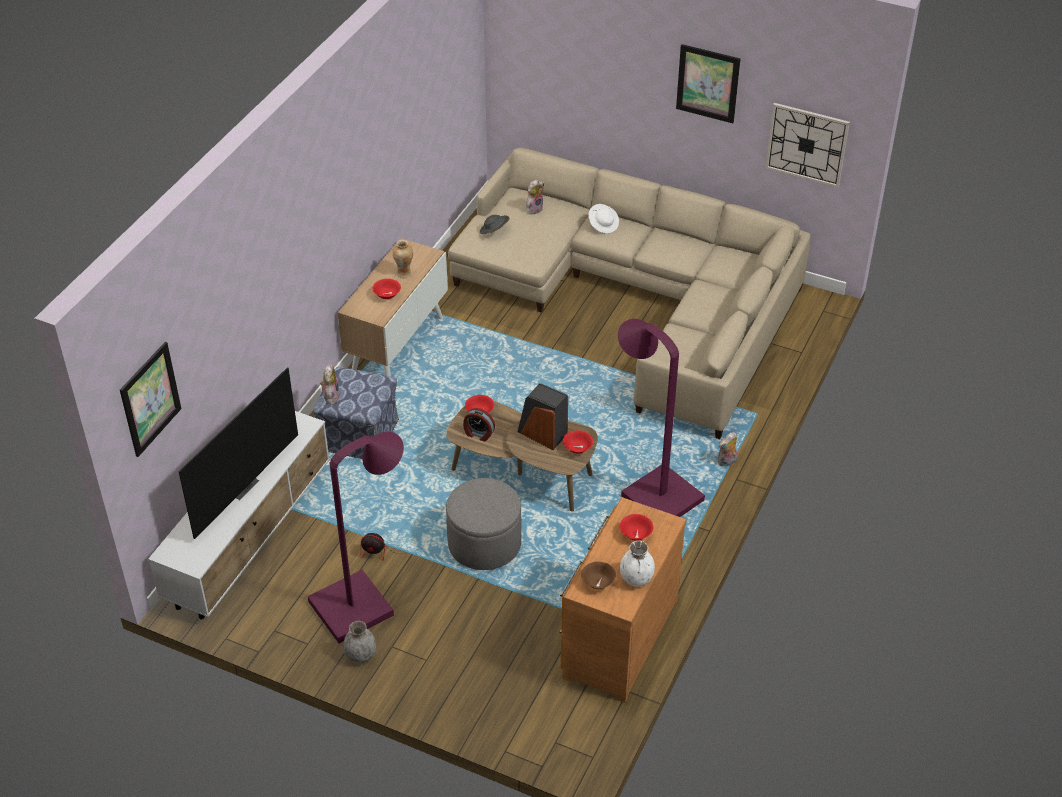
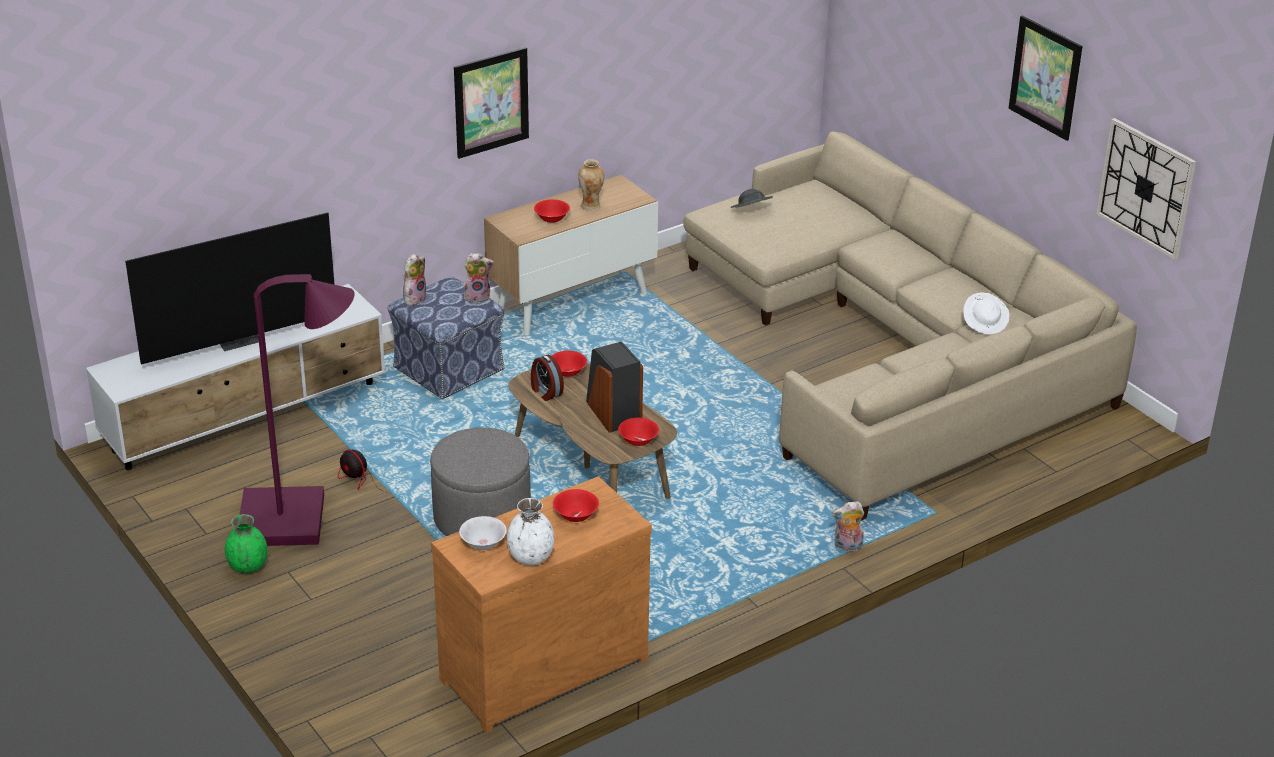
camera: 30 degrees right, 10 degrees down
picture [120,342,181,457] -> picture moved to [454,47,529,159]
grey vase [343,621,376,663] -> green vase [225,514,268,574]
plush toy [526,179,544,214] -> plush toy moved to [464,253,494,303]
brown bowl [581,562,616,589] -> white bowl [459,516,507,550]
white hat [589,204,619,233] -> white hat moved to [963,293,1009,334]
purple floor lamp [618,319,705,517] -> none

